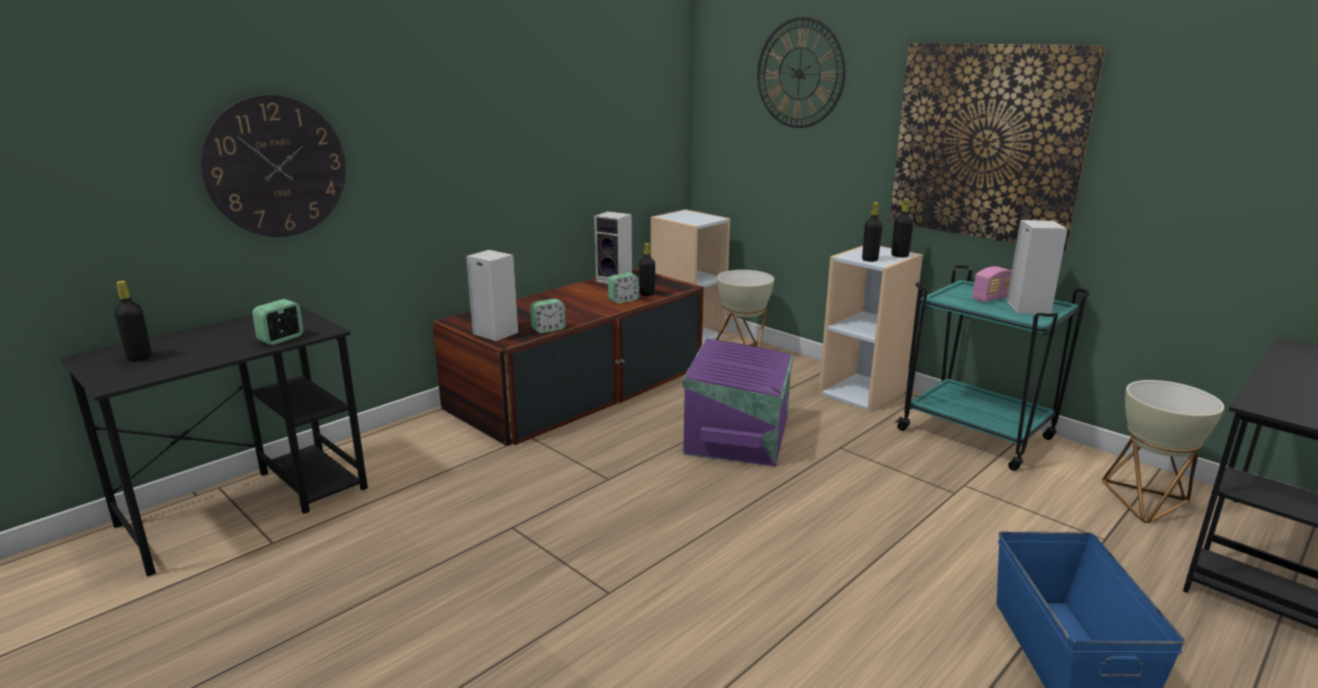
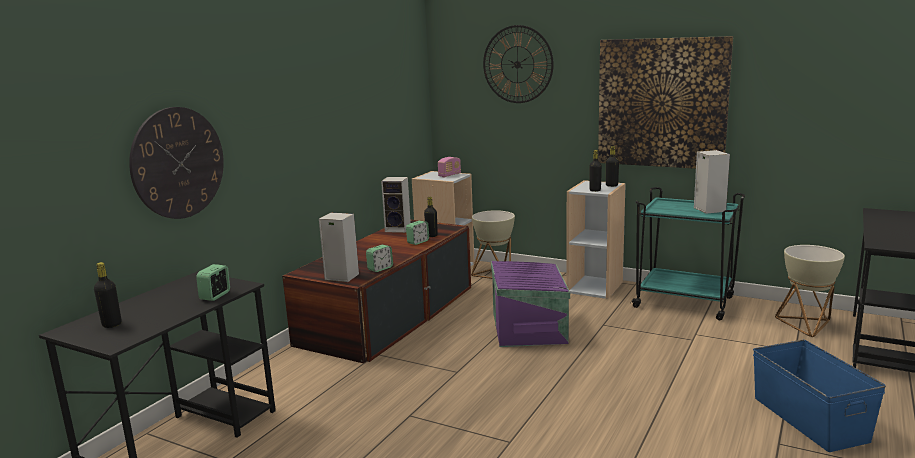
camera: 15 degrees left, 5 degrees down
radio [972,266,1012,302] -> radio moved to [438,157,461,177]

